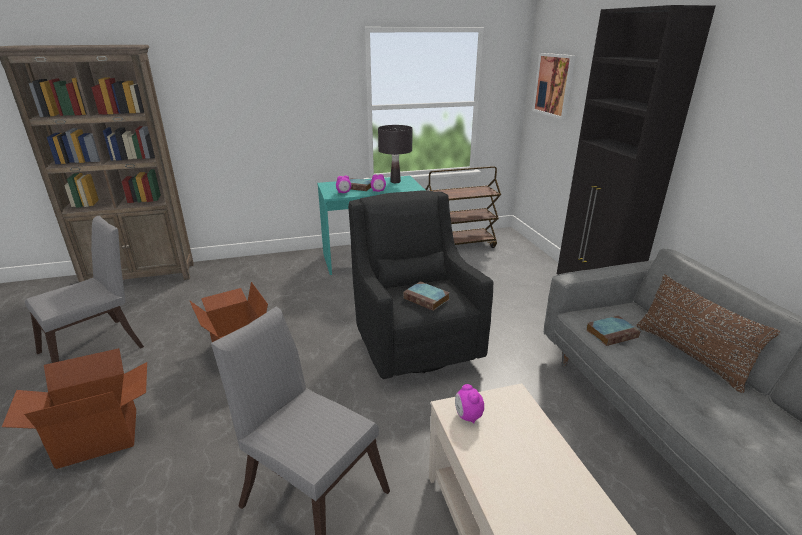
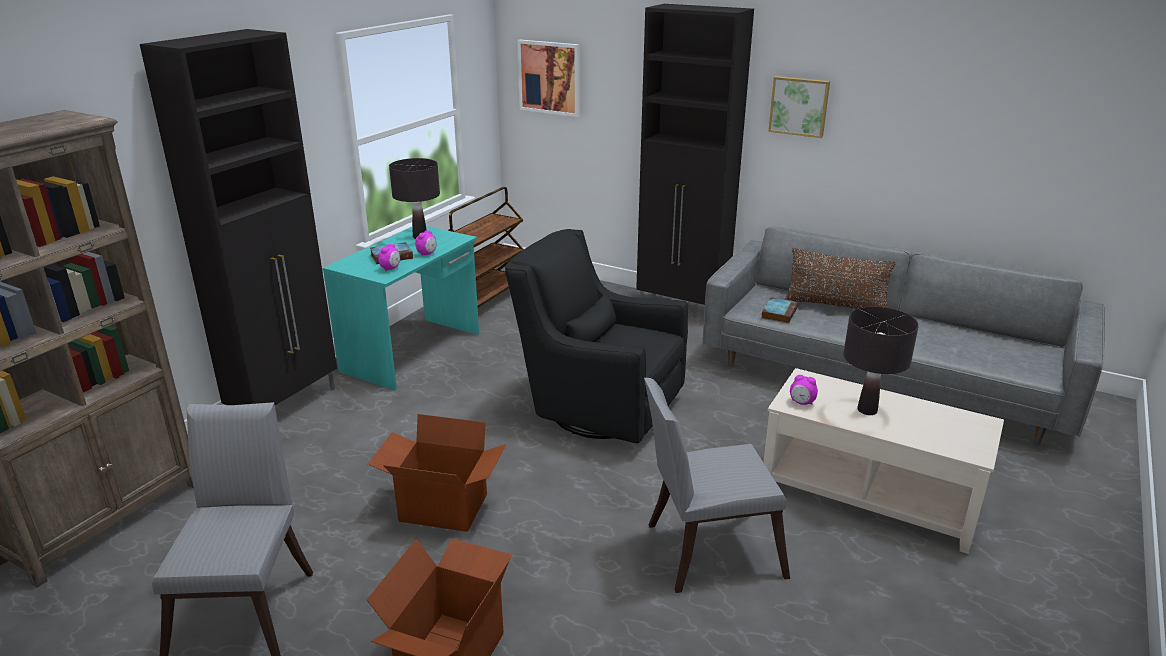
camera: 45 degrees left, 0 degrees up
book [403,281,450,311] -> none
none -> black cabinet [140,29,337,405]
none -> picture [768,76,830,138]
none -> black table lamp [843,306,919,415]

